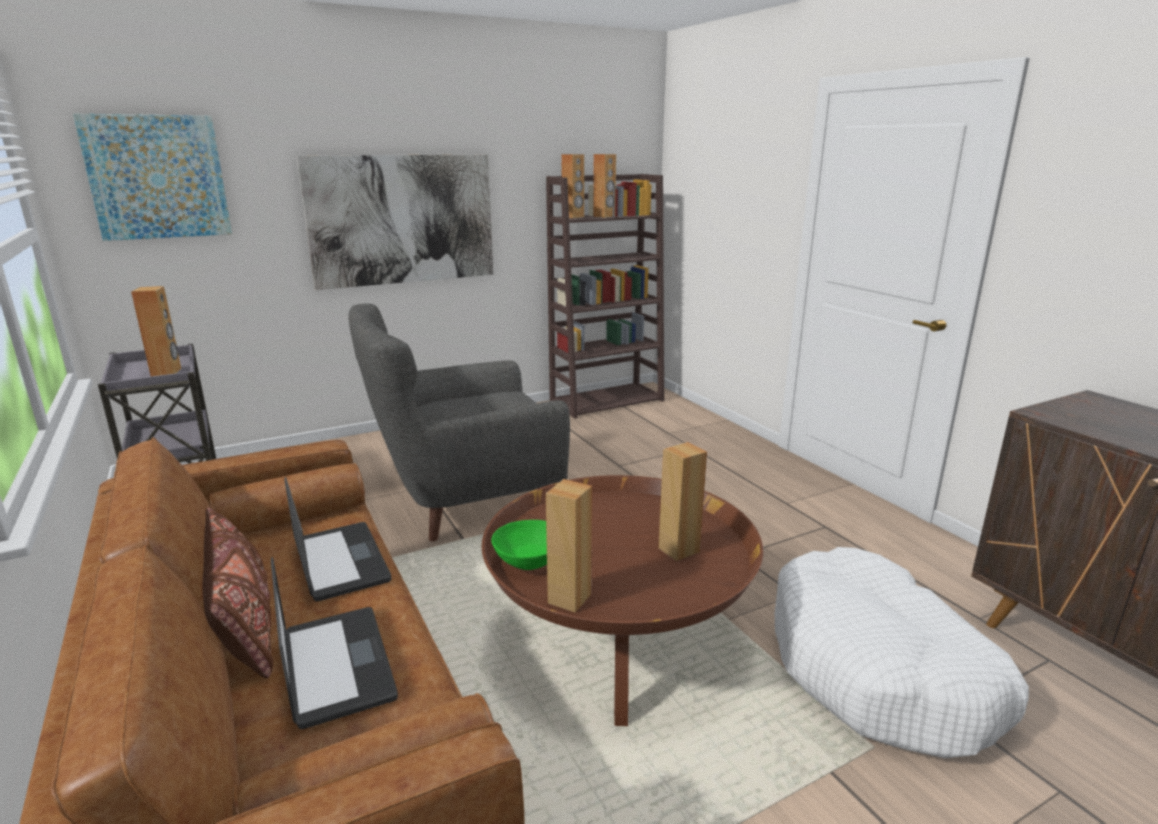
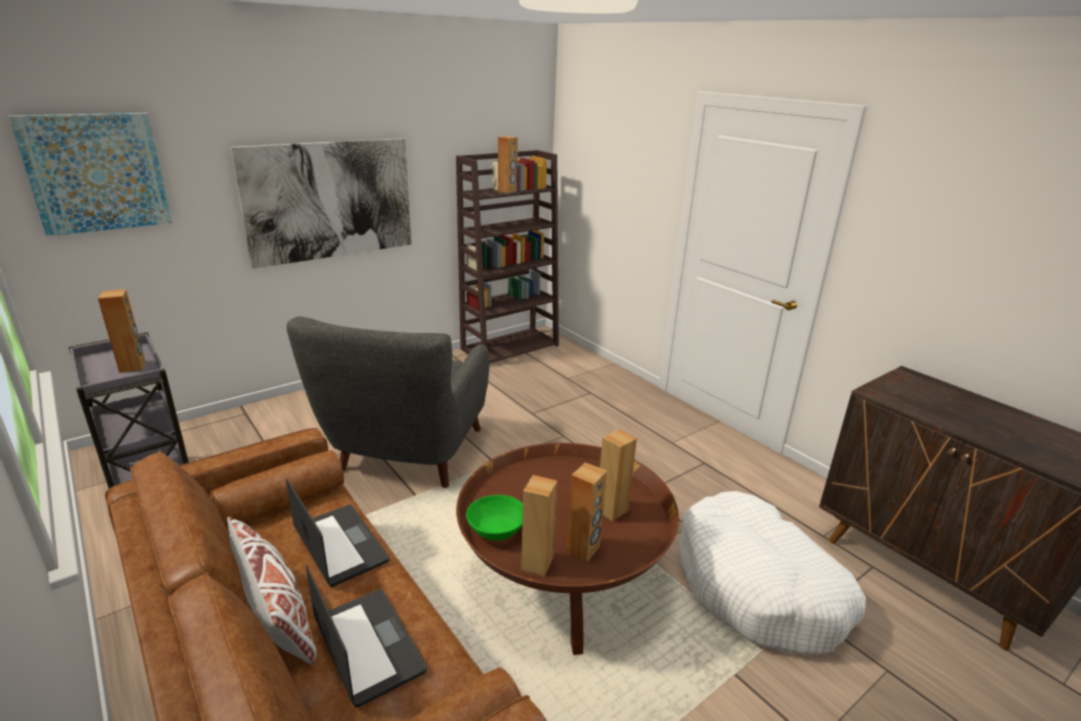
camera: 10 degrees left, 5 degrees up
brown pillow [202,507,273,678] -> white pillow [227,516,316,664]
grey armchair [348,304,570,541] -> grey armchair turned 45 degrees counterclockwise [286,316,489,488]
brown speaker [561,154,584,218] -> brown speaker moved to [566,463,607,562]

